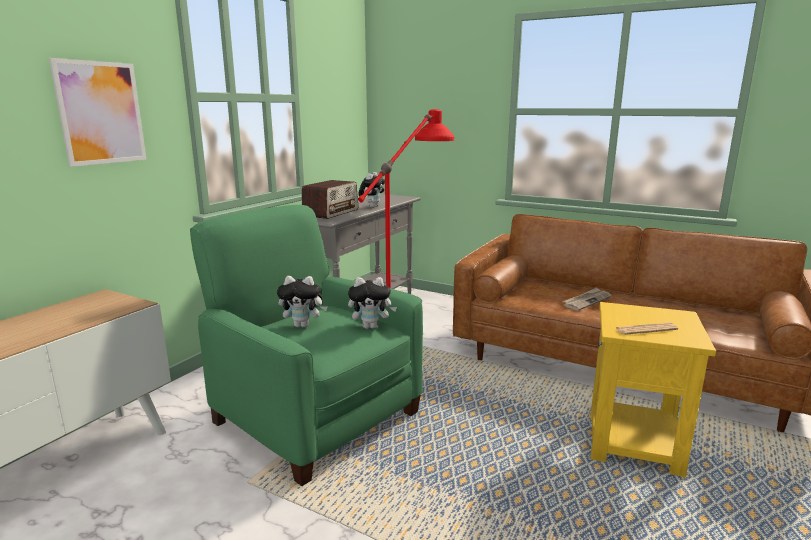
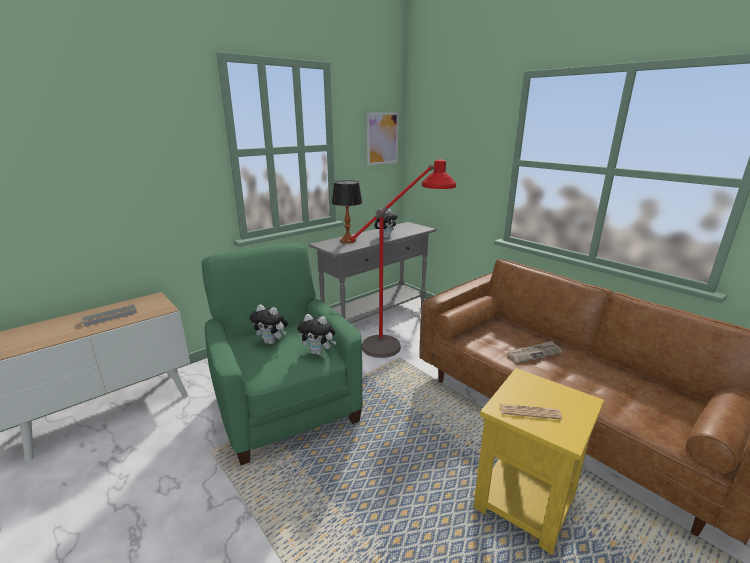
camera: 20 degrees right, 5 degrees up
picture [49,58,147,167] -> picture moved to [367,113,399,165]
radio [302,180,358,219] -> table lamp [332,180,362,243]
none -> grey tray [82,304,137,326]

